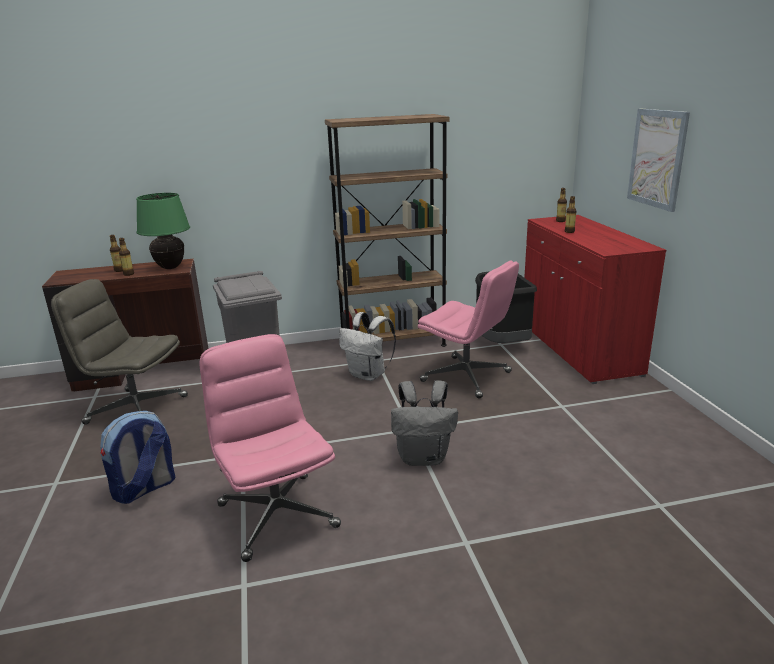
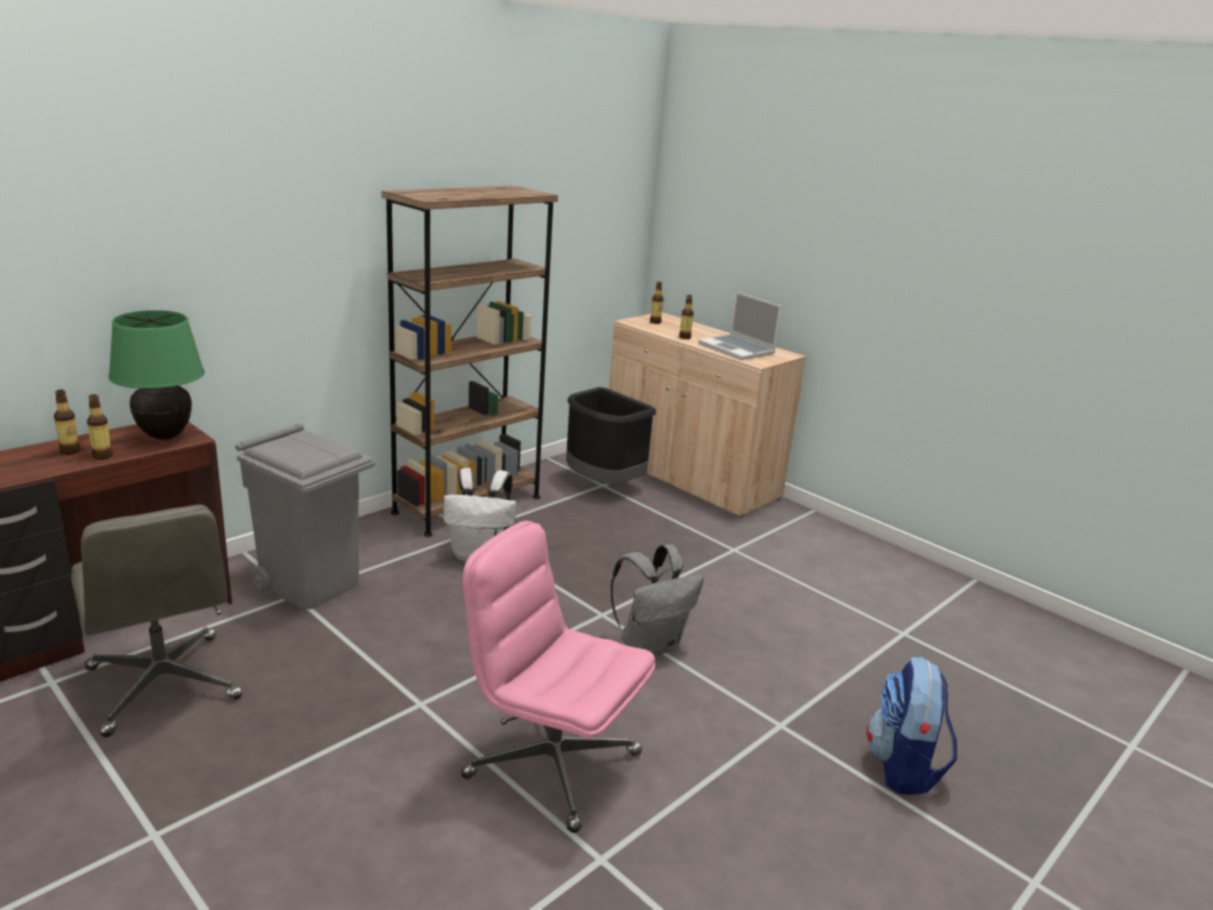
camera: 35 degrees left, 0 degrees up
grey office chair [51,279,188,425] -> grey office chair turned 105 degrees counterclockwise [71,505,242,737]
backpack [100,411,175,504] -> backpack moved to [866,657,957,795]
pink office chair [418,260,519,399] -> none
red cabinet [524,215,666,384] -> beige cabinet [609,312,806,518]
picture [627,109,690,212] -> none
none -> laptop [698,291,782,360]

